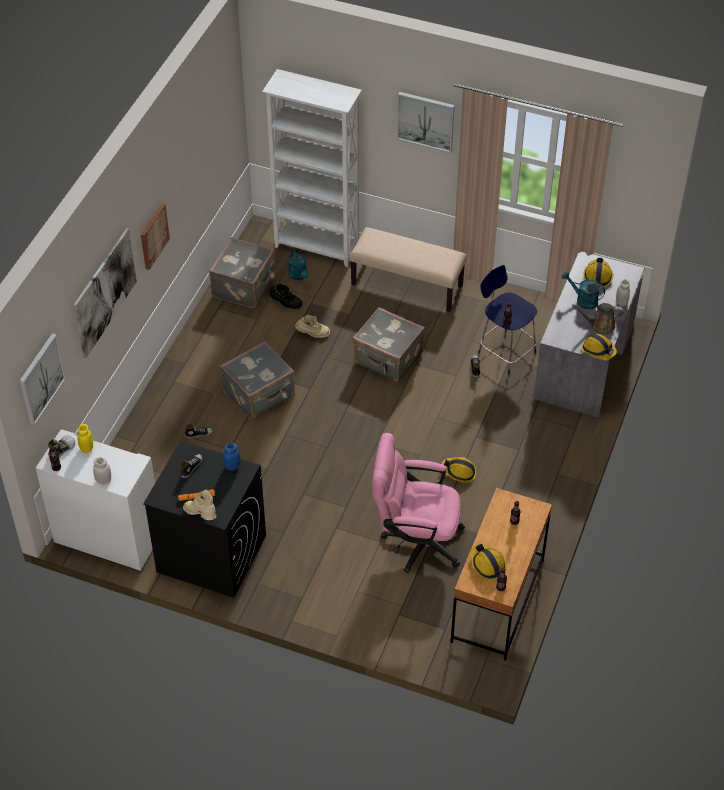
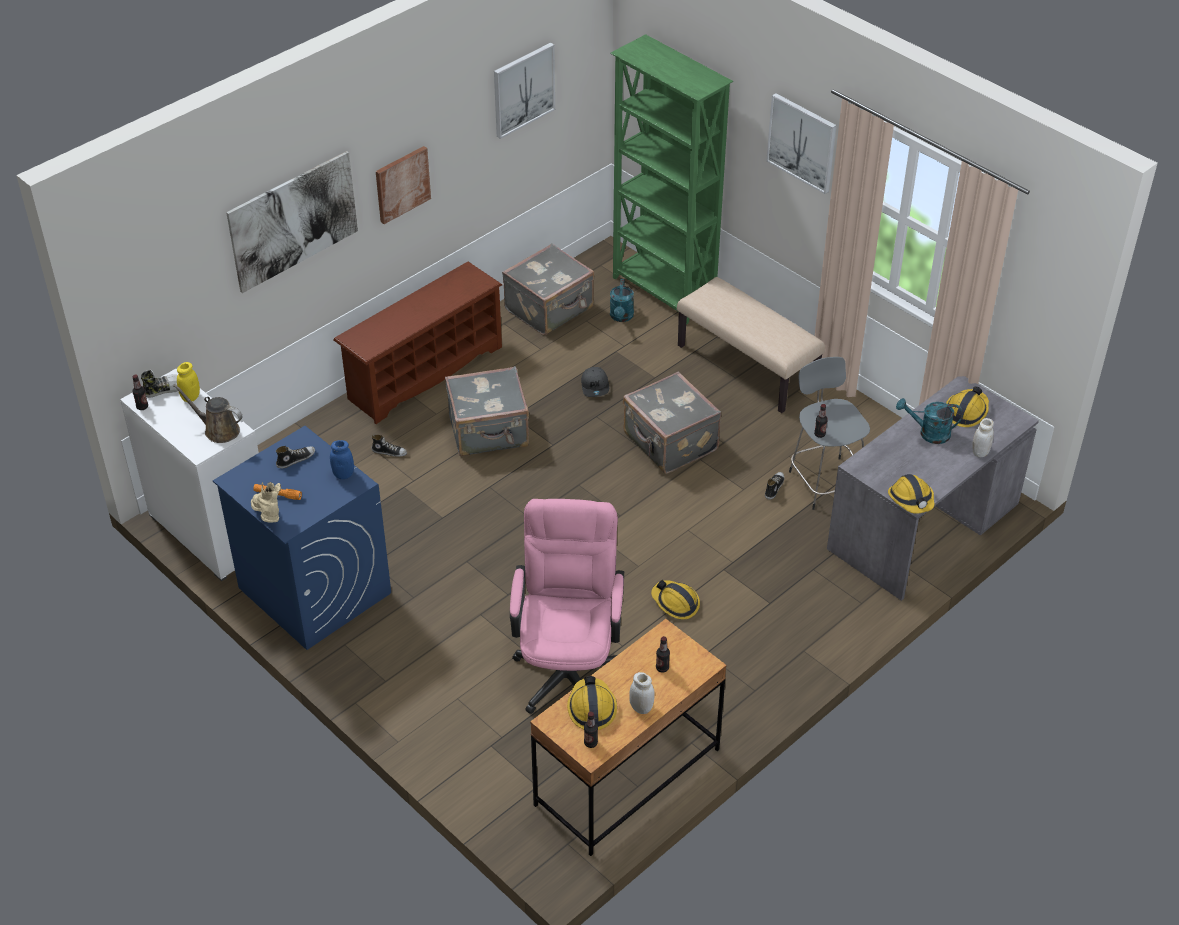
camera: 25 degrees right, 5 degrees down
picture [20,333,66,426] -> picture moved to [494,43,555,139]
white jar [93,457,111,485] -> white jar moved to [629,672,655,714]
black washing machine [143,440,266,598] -> blue washing machine [213,426,391,650]
white bookcase [262,69,362,267] -> green bookcase [610,34,733,325]
black boot [269,283,302,309] -> none
beige boot [295,314,330,338] -> grey cap [581,367,609,397]
pink office chair [372,433,465,573] -> pink office chair turned 60 degrees clockwise [510,499,624,714]
blue stool [478,265,537,374] -> grey stool [789,357,870,510]
turquoise watering can [562,271,605,309] -> turquoise watering can turned 45 degrees counterclockwise [896,398,963,444]
brown watering can [572,303,624,334] -> brown watering can moved to [173,384,243,443]
none -> brown shoe rack [333,262,502,424]

